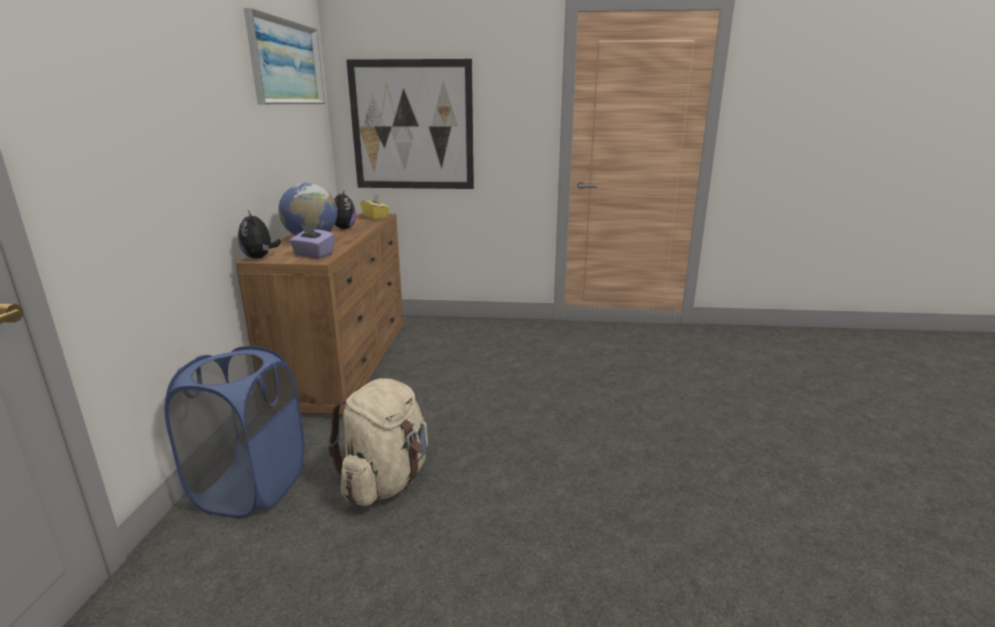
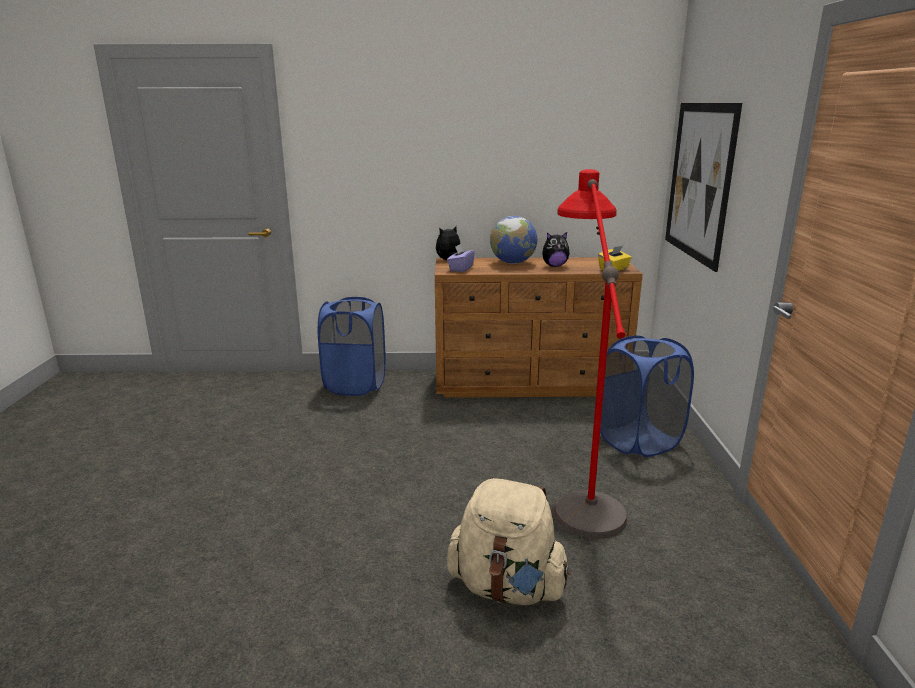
camera: 85 degrees right, 0 degrees up
picture [244,8,325,104] -> none
beige backpack [328,379,428,506] -> beige backpack moved to [447,478,571,605]
none -> red floor lamp [554,169,627,539]
none -> blue laundry basket [600,335,694,457]

